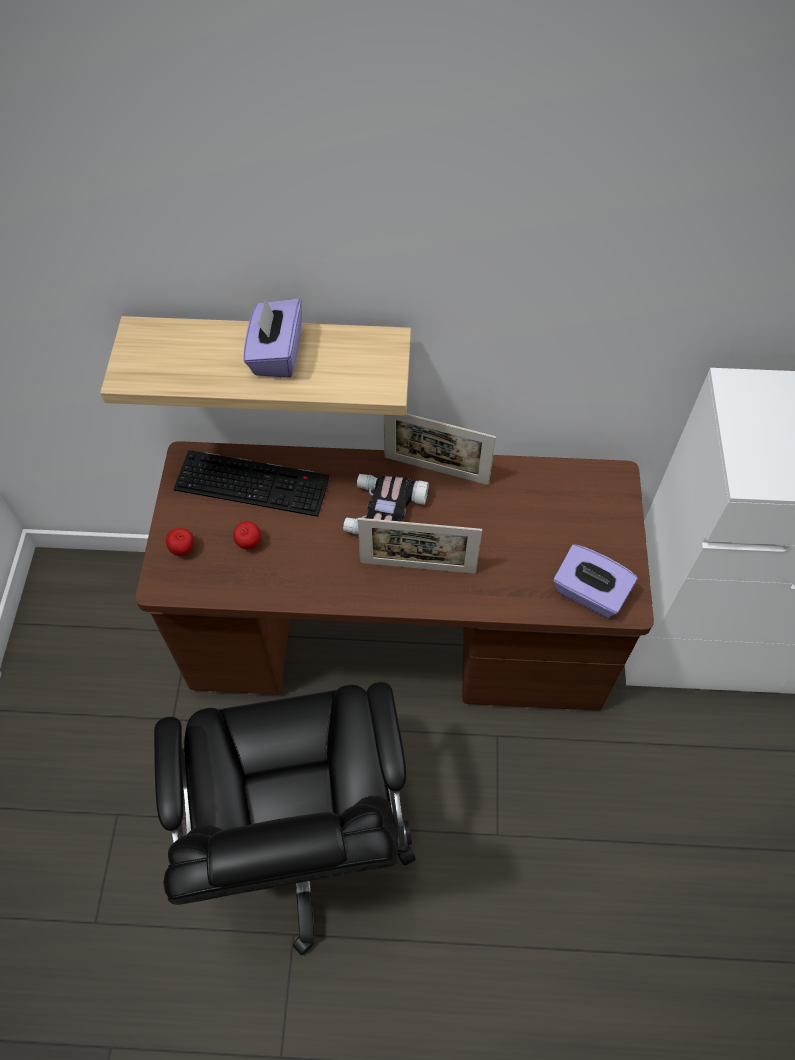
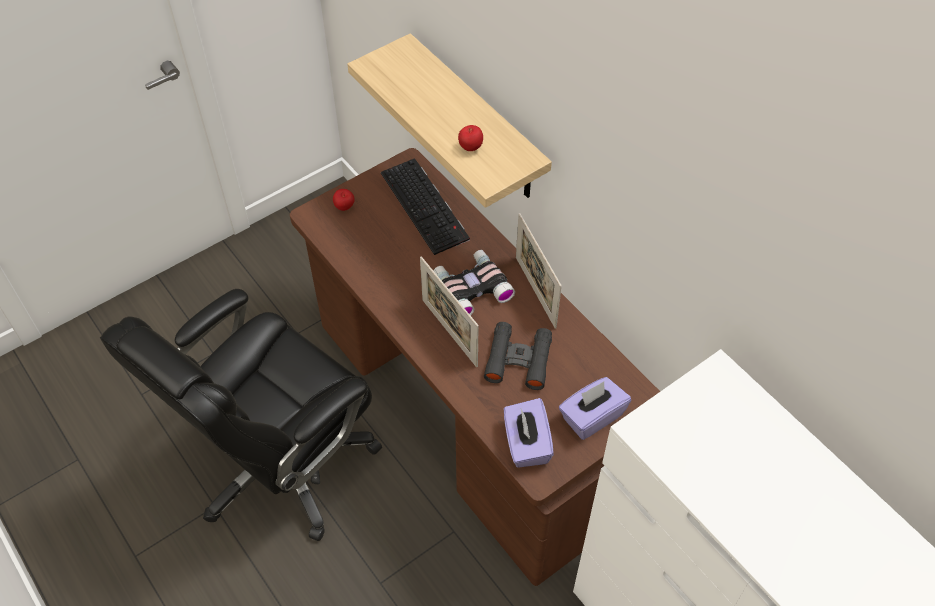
camera: 50 degrees right, 5 degrees down
apple [233,521,261,550] -> apple moved to [458,125,483,151]
purple tissue box [244,298,302,378] -> purple tissue box moved to [559,377,631,440]
none -> black binoculars [484,322,552,390]

